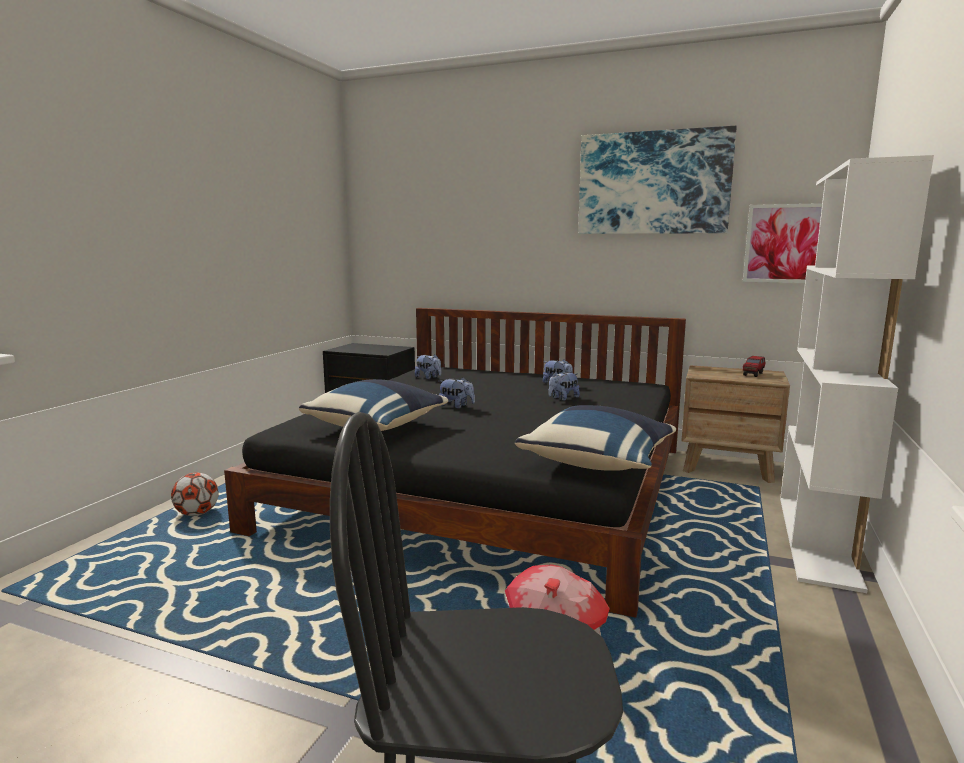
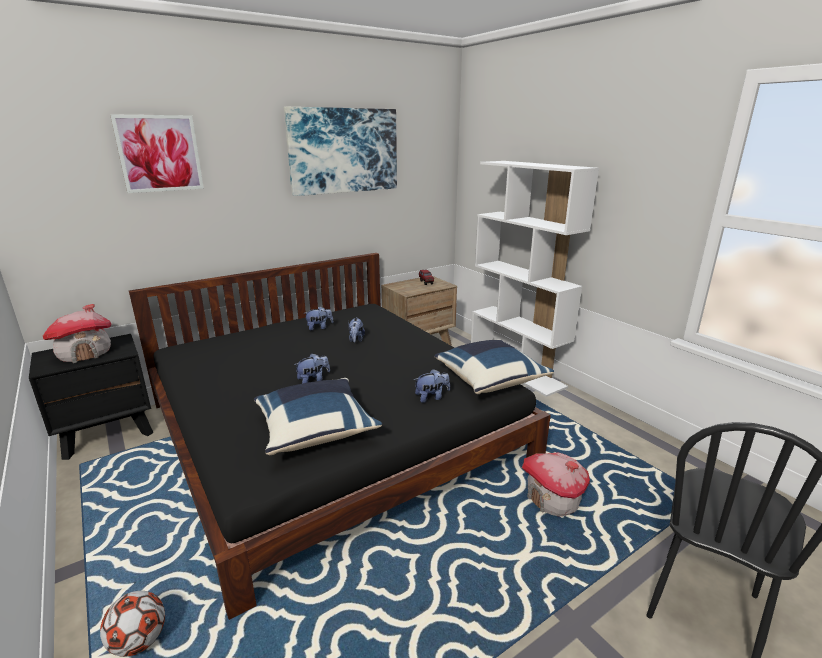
camera: 55 degrees left, 10 degrees up
plush toy [415,354,441,379] -> plush toy moved to [414,369,450,403]
picture [743,203,822,283] -> picture moved to [110,114,204,193]
none -> toy house [43,304,111,363]

